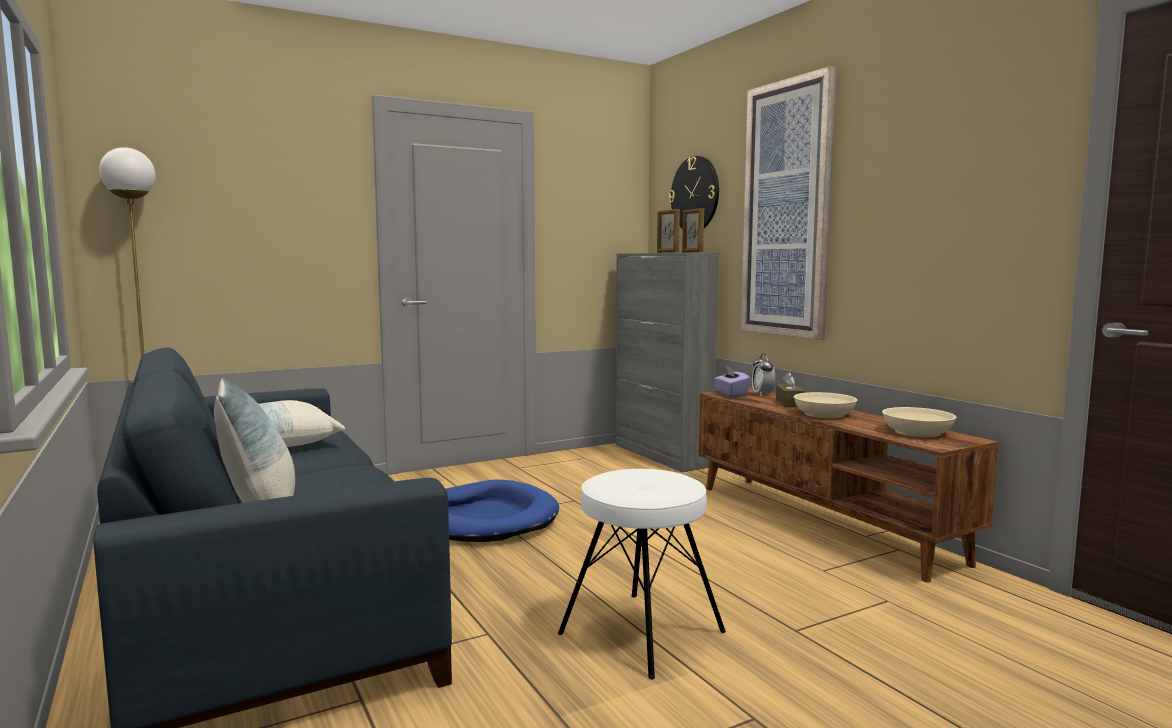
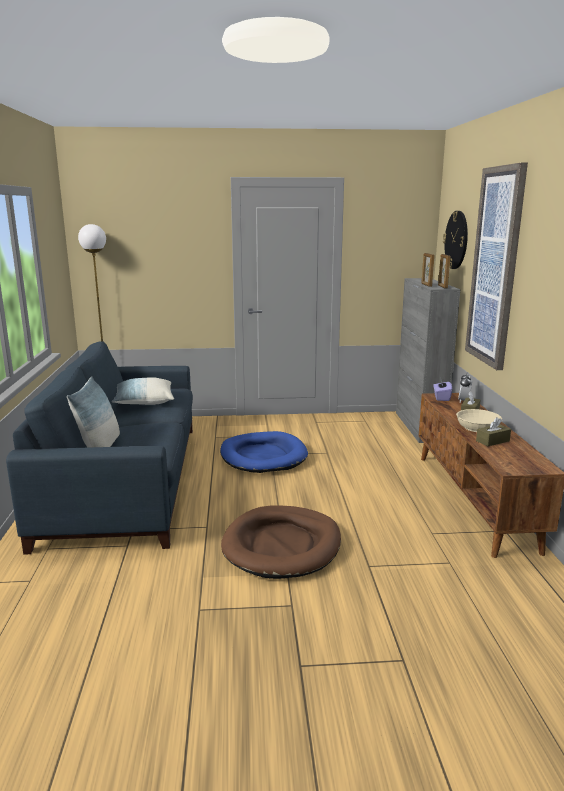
camera: 25 degrees right, 10 degrees up
white stool [558,469,726,679] -> brown dog bed [221,505,341,579]
beige bowl [882,407,957,437] -> none
none -> brown tissue box [476,417,511,446]

